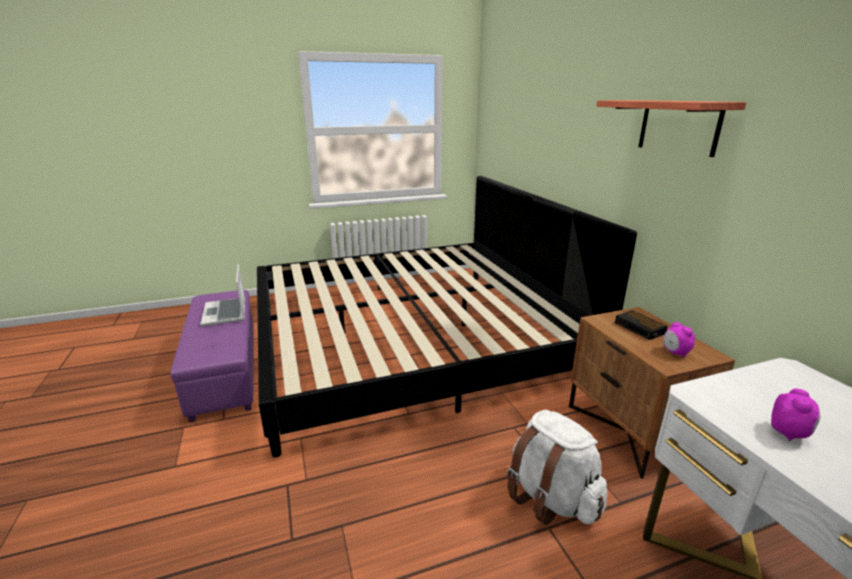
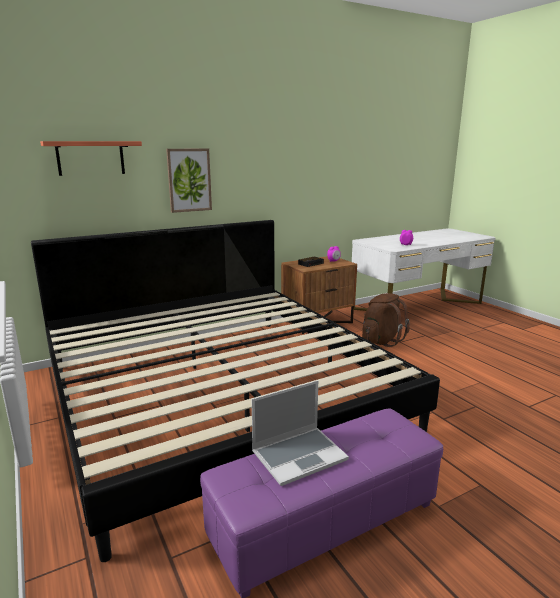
camera: 100 degrees left, 5 degrees down
white backpack [507,410,607,525] -> brown backpack [362,293,410,347]
shelf [596,100,747,157] -> shelf moved to [40,141,142,176]
none -> picture [166,148,212,213]

